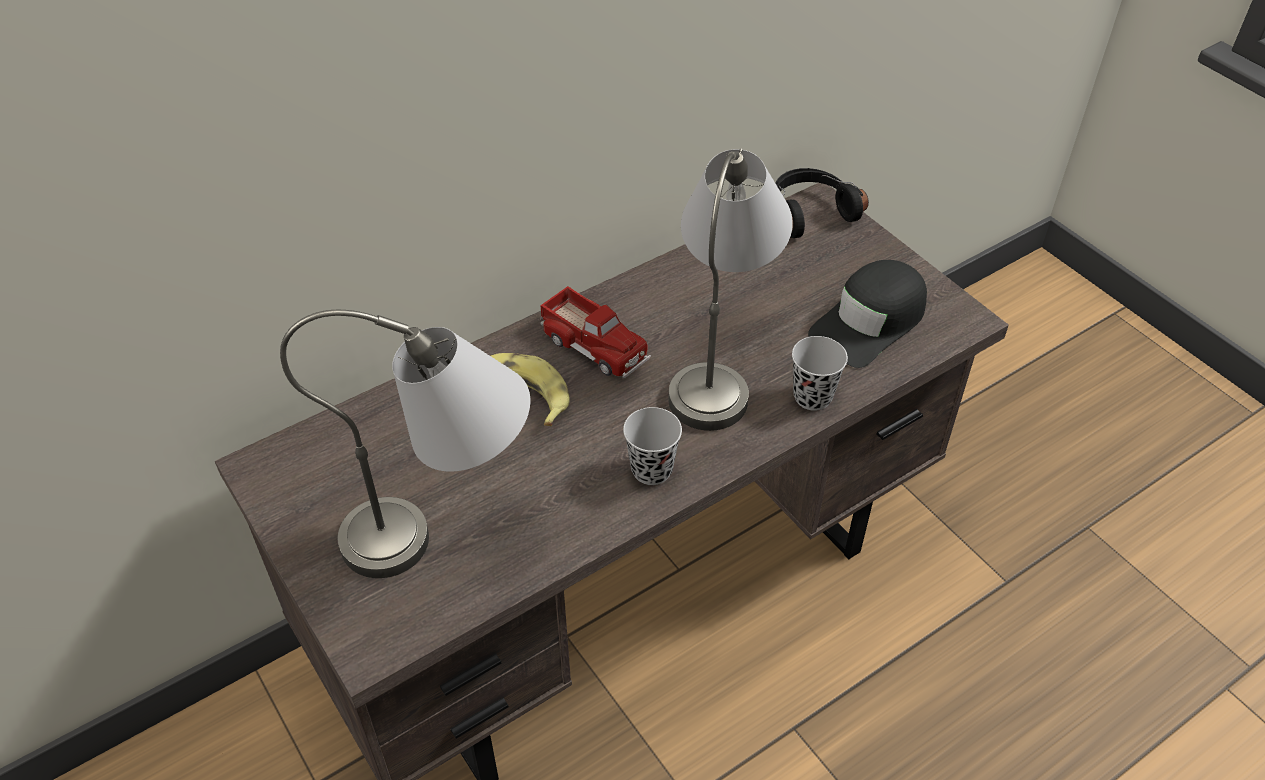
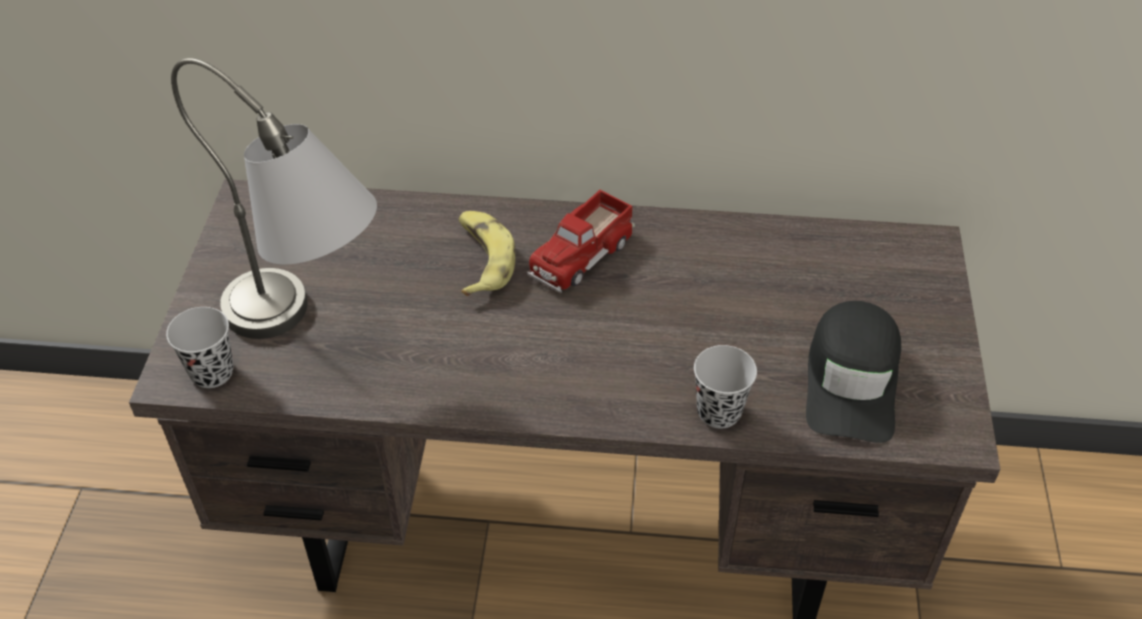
camera: 40 degrees right, 0 degrees up
toy truck [540,286,651,379] -> toy truck turned 45 degrees clockwise [527,190,635,293]
black cup [623,407,682,485] -> black cup moved to [166,307,233,388]
grey table lamp [668,148,793,431] -> none
black headphones [776,168,869,238] -> none
black cap [808,260,927,368] -> black cap turned 75 degrees counterclockwise [806,301,901,443]

